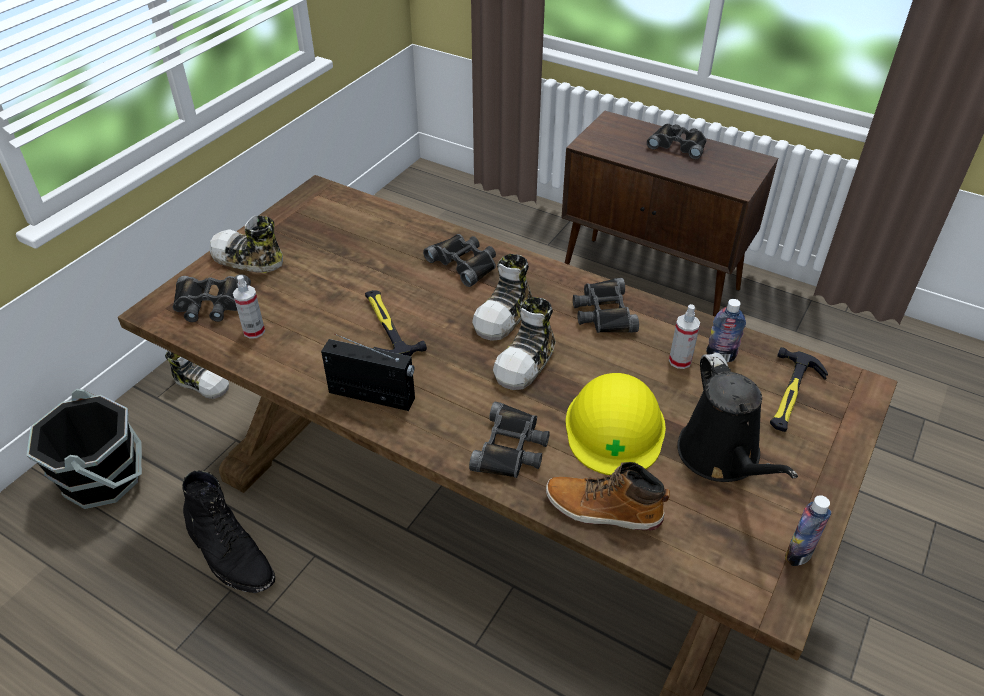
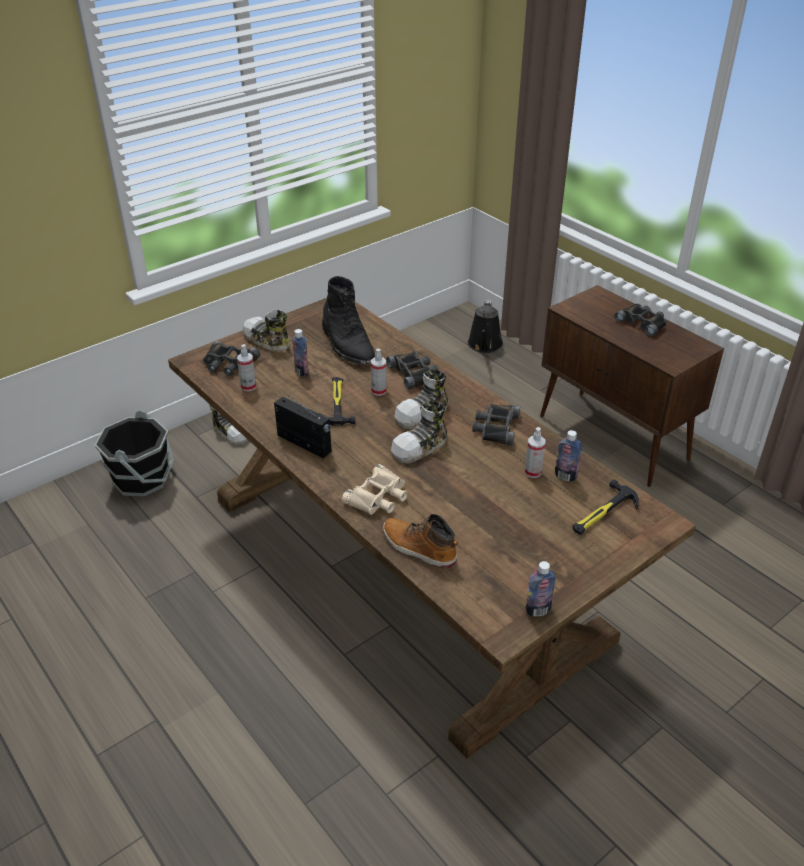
camera: 20 degrees right, 5 degrees down
black boot [182,471,275,593] -> black boot moved to [322,276,375,364]
black binoculars [469,402,550,478] -> beige binoculars [342,464,408,515]
yellow hard hat [566,373,666,475] -> none
black watering can [677,353,798,482] -> black watering can moved to [468,300,503,353]
none -> bottle [292,329,309,377]
none -> spray bottle [371,349,387,396]

